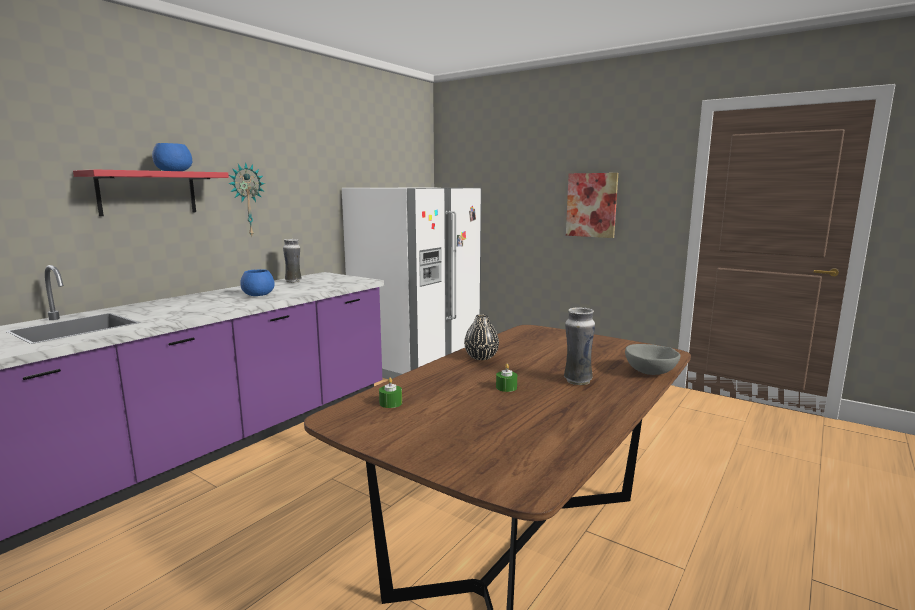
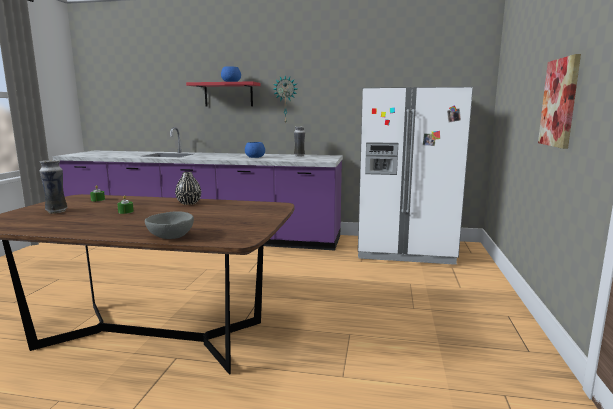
camera: 65 degrees right, 0 degrees up
vase [564,307,595,385] -> vase moved to [40,160,67,214]

